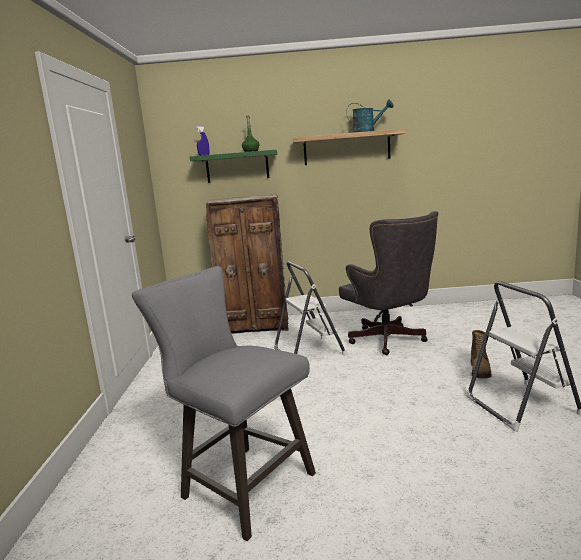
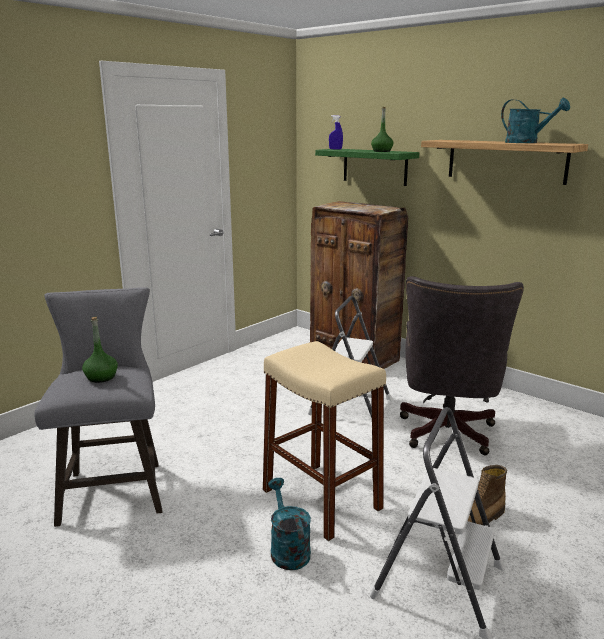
camera: 40 degrees right, 5 degrees up
none -> green bottle [82,317,118,383]
none -> beige stool [263,341,386,541]
none -> turquoise watering can [268,478,311,570]

